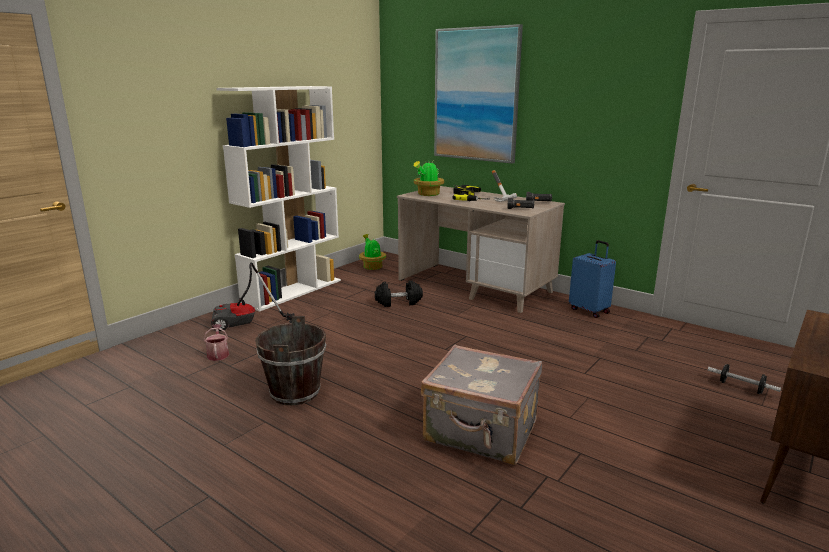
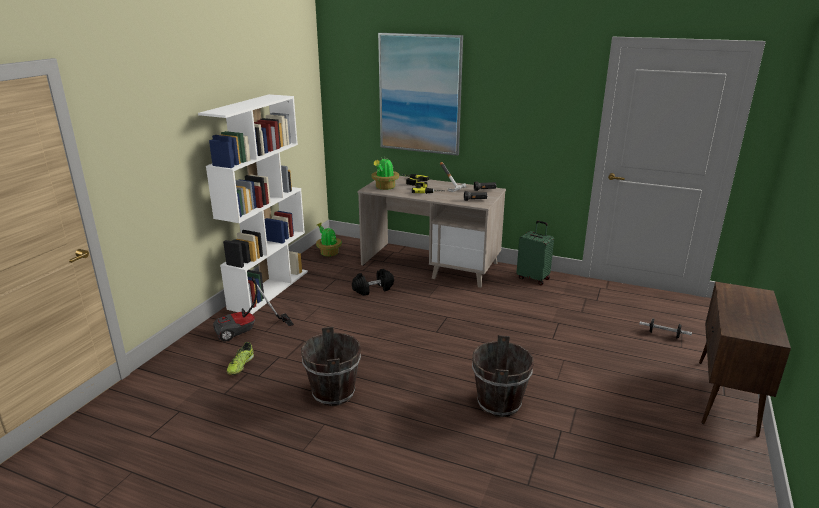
camera: 15 degrees left, 5 degrees up
watering can [204,324,229,361] -> shoe [227,342,254,375]
grey suitcase [421,345,542,465] -> brown bucket [472,335,534,417]
blue suitcase [569,240,616,318] -> green suitcase [517,221,554,285]

